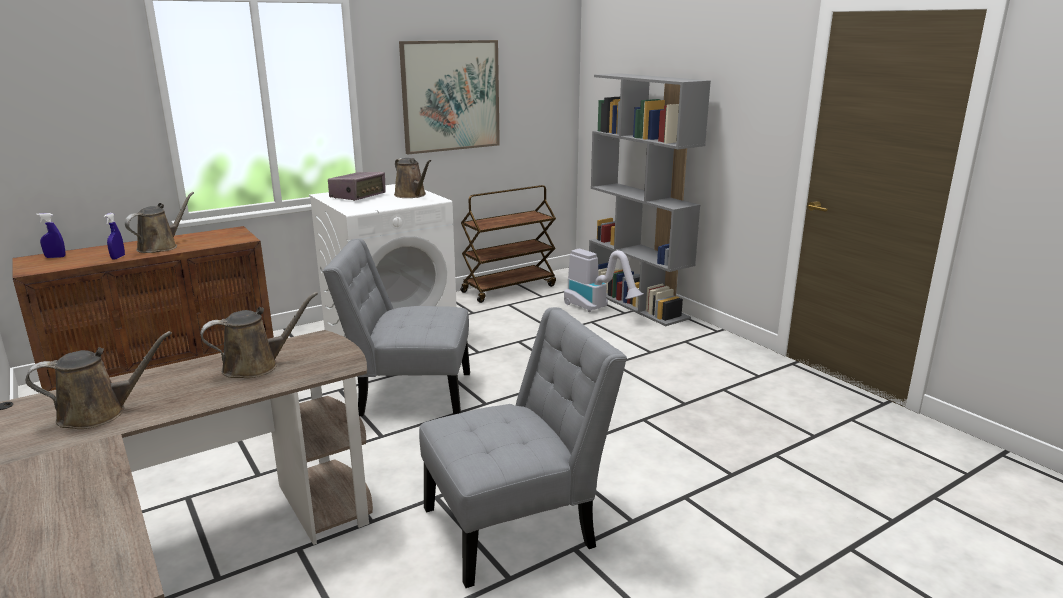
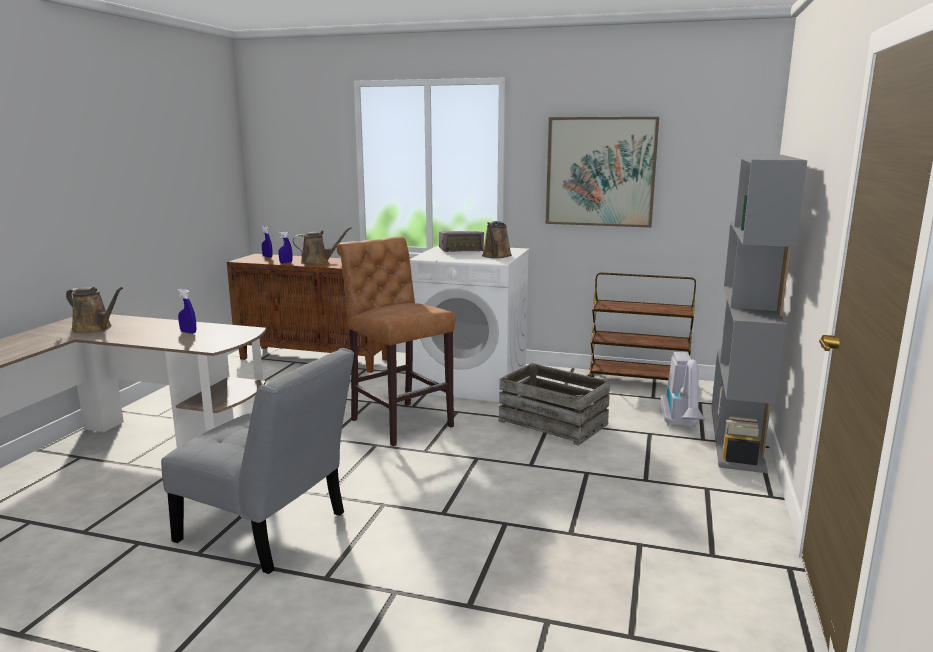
camera: 50 degrees right, 5 degrees down
brown watering can [201,292,318,378] -> blue spray bottle [177,289,196,334]
grey chair [323,238,470,416] -> brown stool [337,236,455,446]
none -> crate [499,363,610,445]

